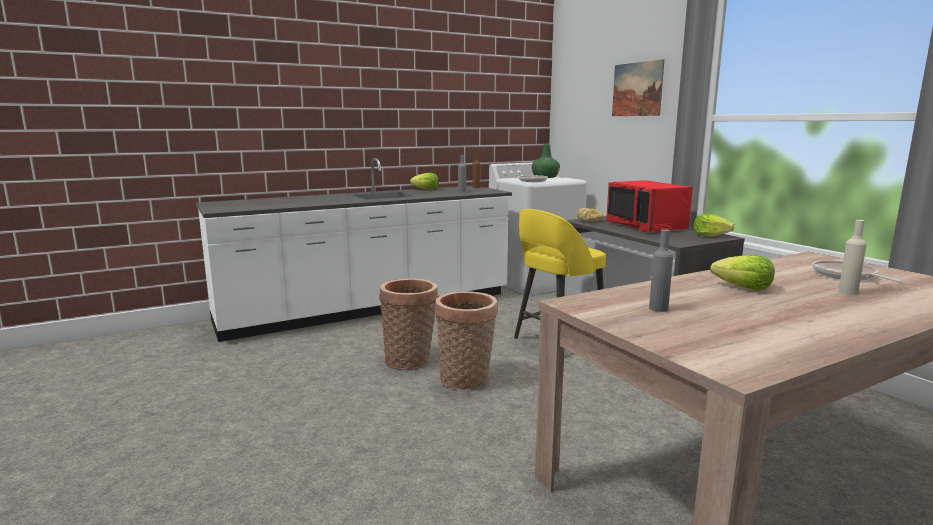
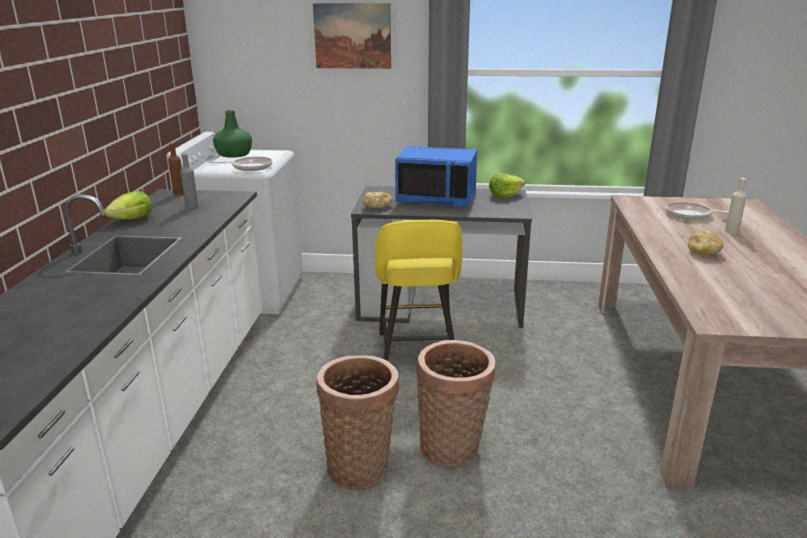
camera: 55 degrees left, 10 degrees up
red microwave [606,180,693,232] -> blue microwave [395,146,477,207]
grey bottle [649,229,673,312] -> none
lettuce [710,255,775,290] -> bread [688,230,723,255]

